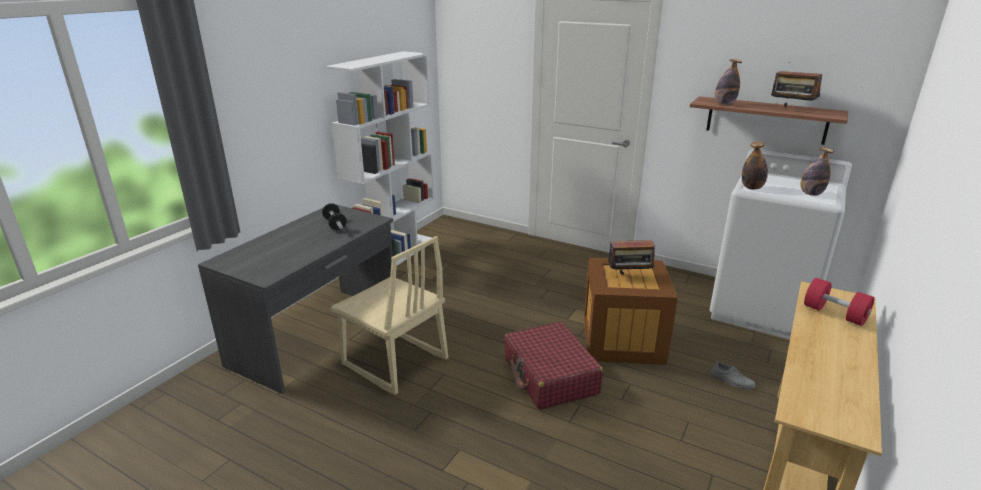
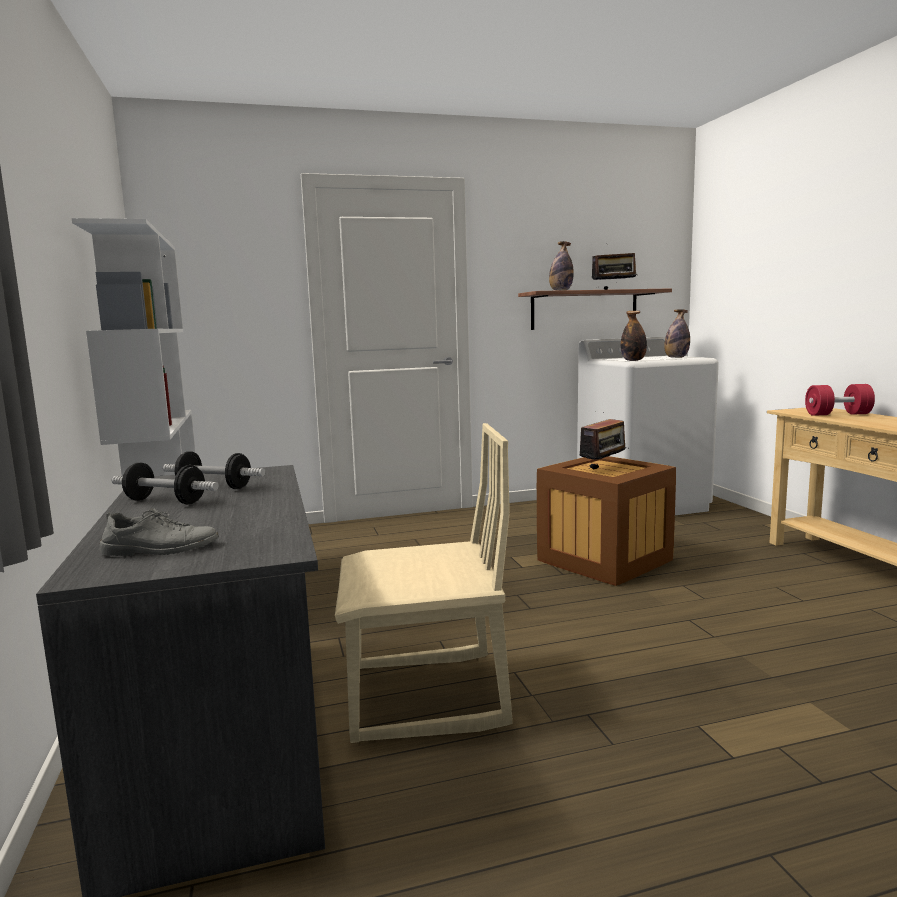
camera: 45 degrees left, 15 degrees down
red suitcase [504,322,603,410] -> none
grey shoe [710,362,756,389] -> grey shoe moved to [100,508,219,556]
none -> dumbbell [111,463,219,504]

